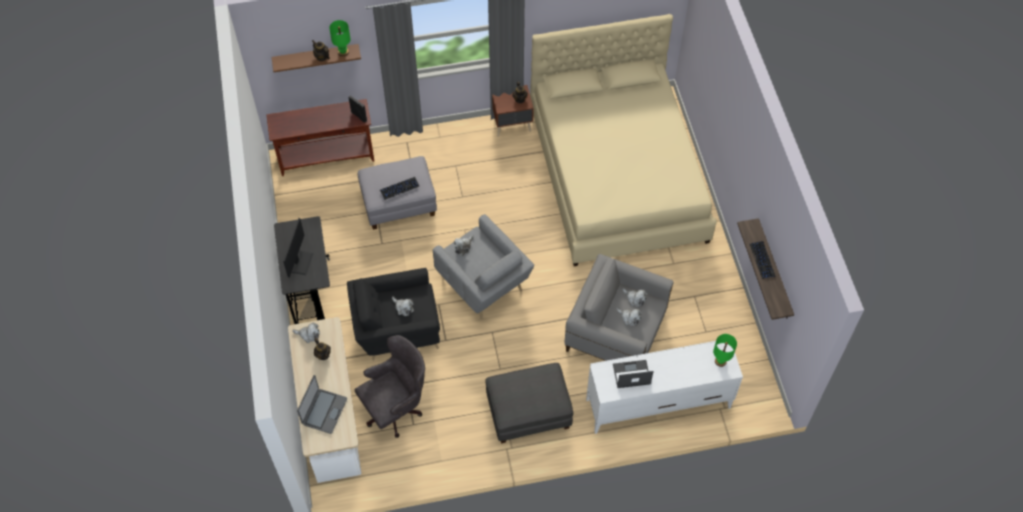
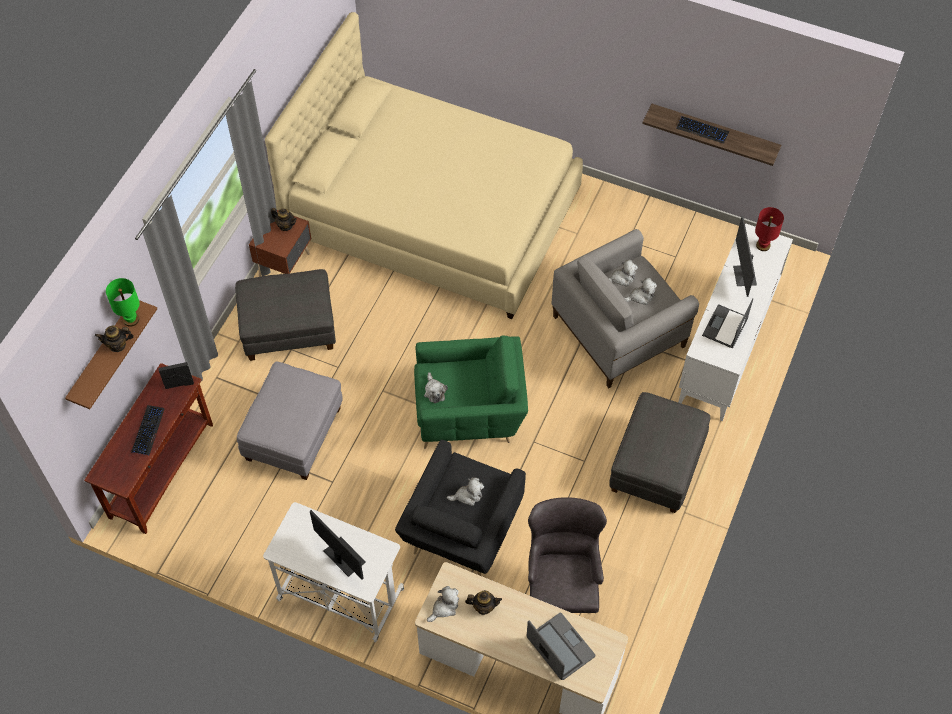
camera: 55 degrees left, 0 degrees up
black desk [274,216,330,324] -> white desk [263,502,404,642]
keyboard [380,177,419,200] -> keyboard moved to [131,405,165,455]
grey armchair [433,214,534,319] -> green armchair [414,335,528,449]
green table lamp [713,334,737,367] -> red table lamp [755,207,784,251]
none -> grey ottoman [235,269,336,361]
none -> monitor [733,216,757,297]

